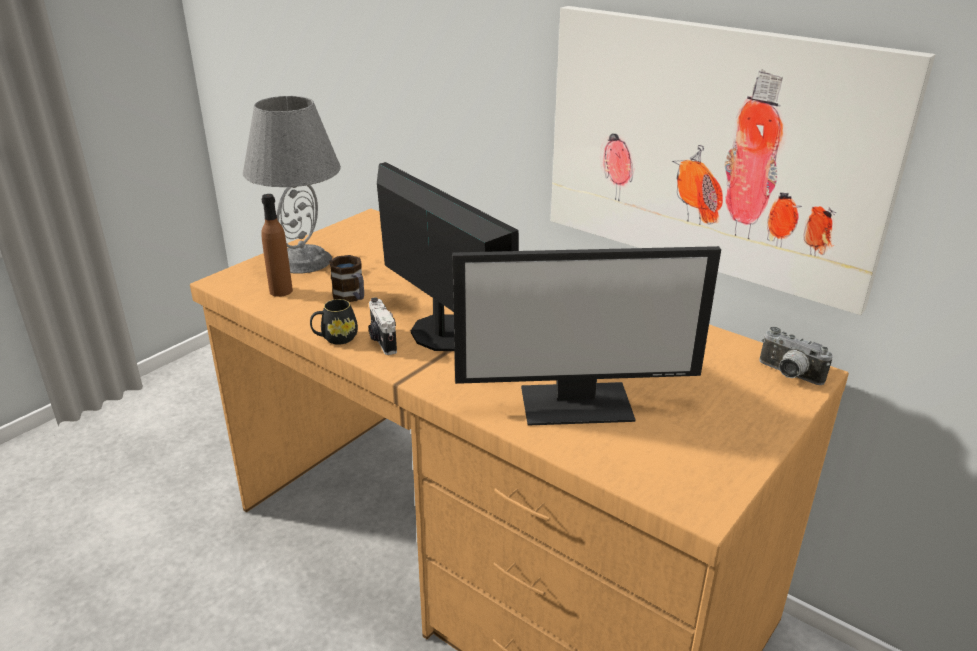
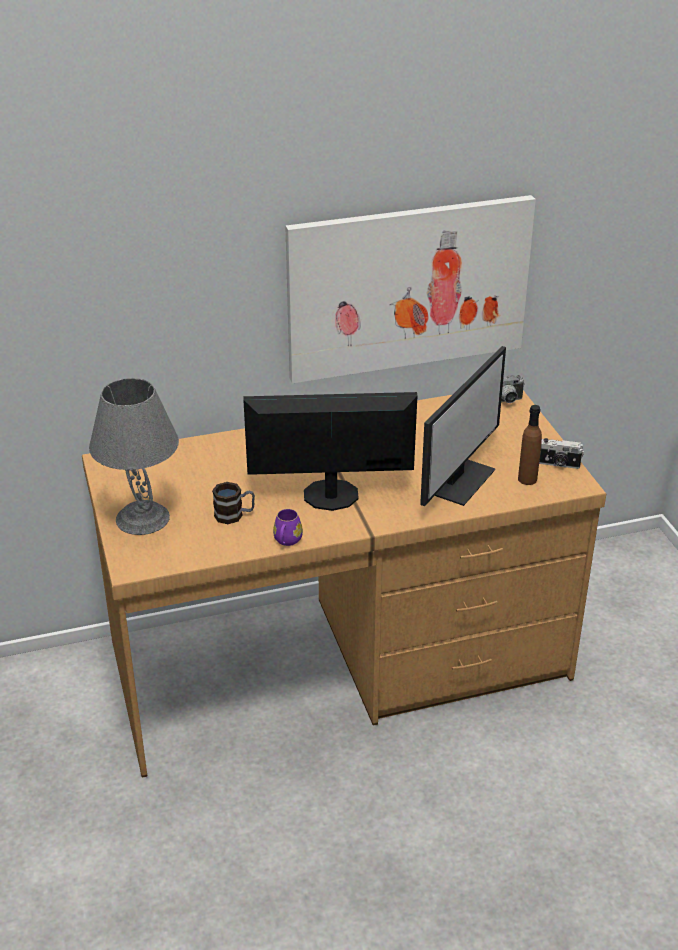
camera: 55 degrees left, 5 degrees up
brown bottle [261,194,293,297] -> brown bottle moved to [518,405,542,485]
black mug [310,299,358,345] -> purple mug [273,509,303,546]
camera [369,297,397,355] -> camera moved to [539,438,584,469]

